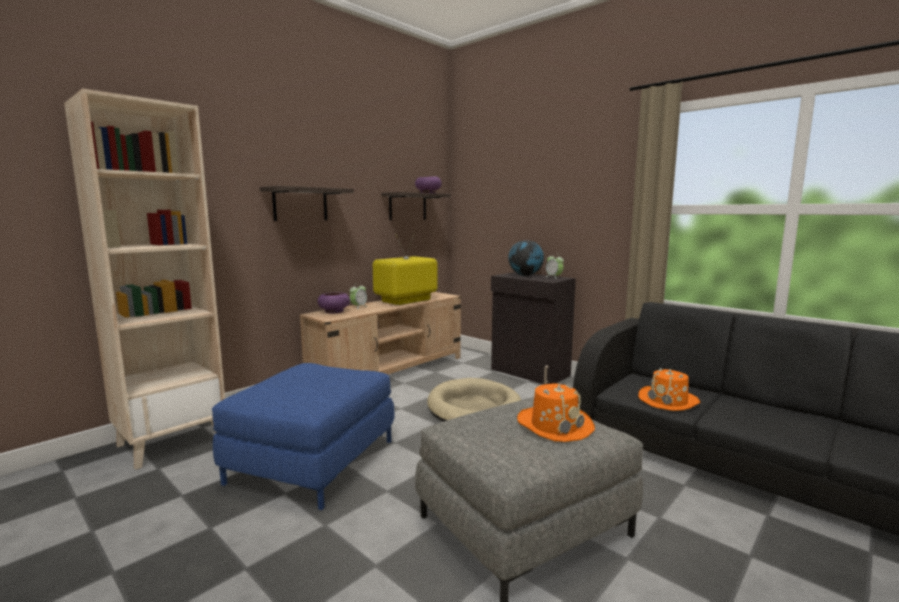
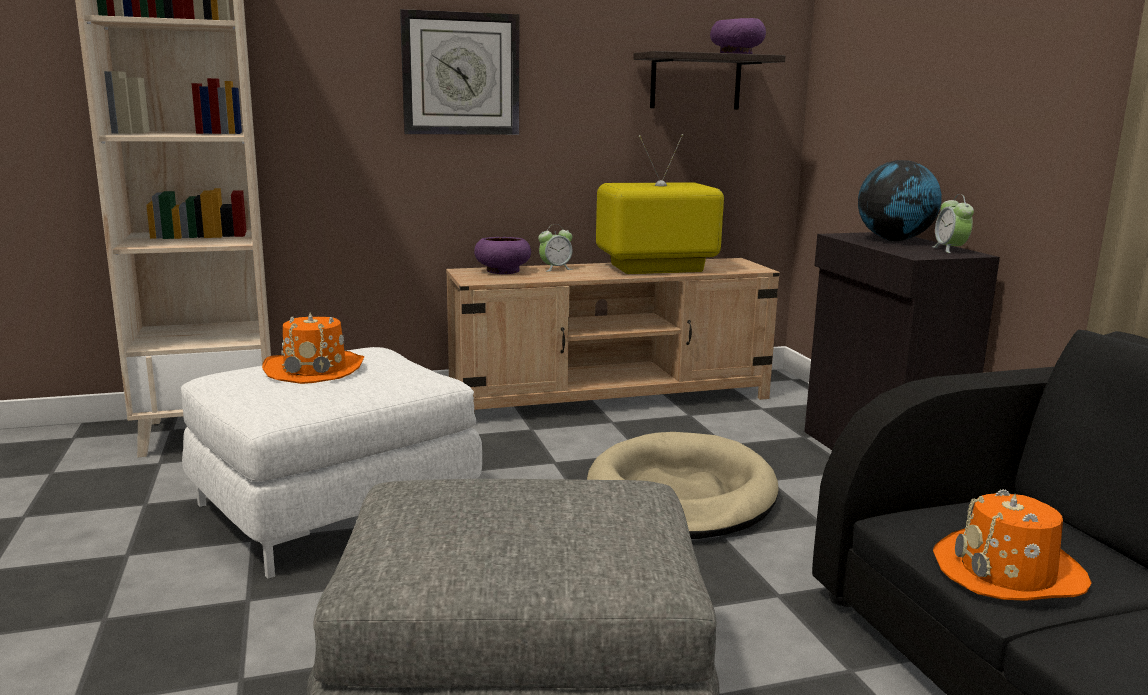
camera: 30 degrees right, 5 degrees up
blue ottoman [212,363,394,510] -> white ottoman [181,347,482,579]
shelf [260,186,354,221] -> wall clock [400,9,519,135]
orange hat [517,383,595,442] -> orange hat moved to [262,312,364,384]

